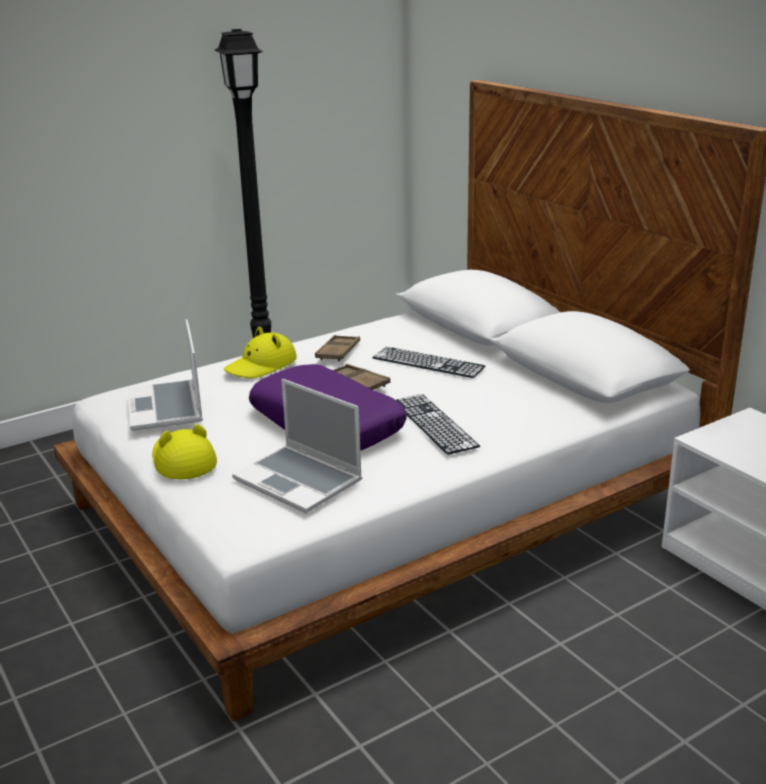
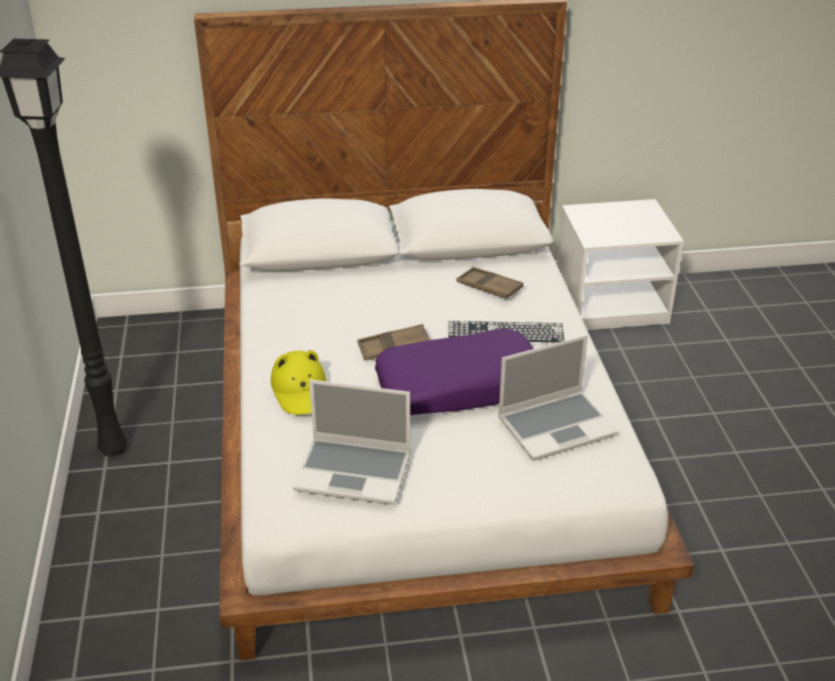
camera: 65 degrees left, 10 degrees up
yellow hat [152,424,217,479] -> none
brown tray [315,335,360,361] -> brown tray moved to [456,267,523,299]
keyboard [372,347,485,378] -> none

